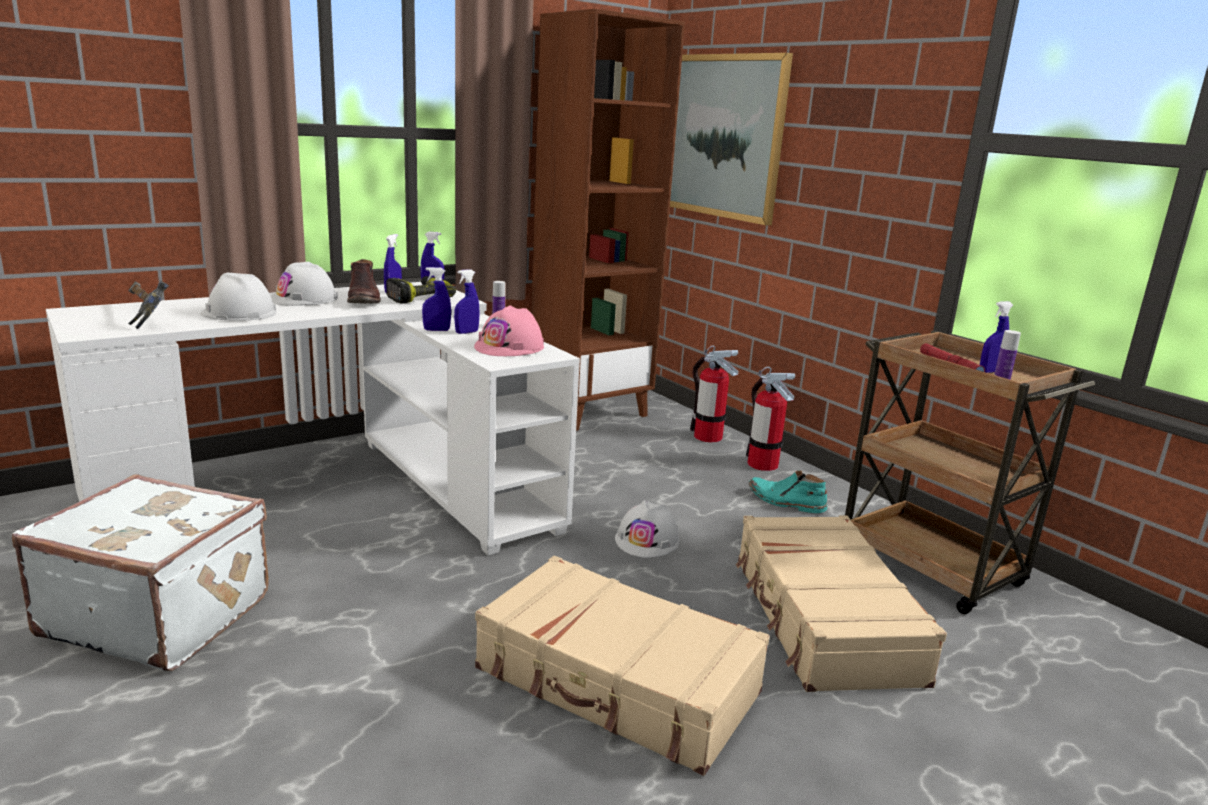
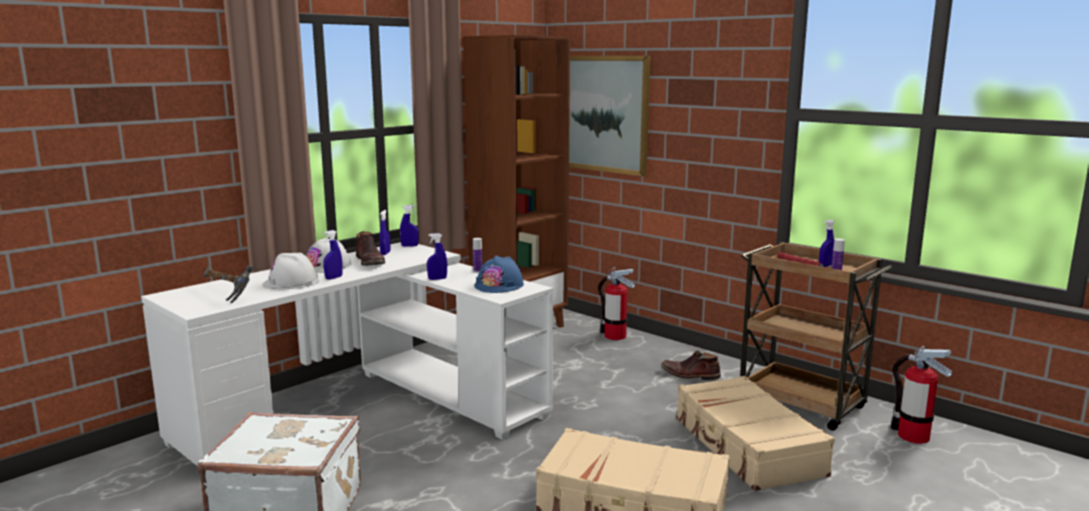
camera: 10 degrees left, 5 degrees down
power drill [386,276,456,304] -> none
blue spray bottle [454,269,480,334] -> blue spray bottle moved to [323,230,343,280]
pink hard hat [474,305,544,356] -> blue hard hat [474,255,524,293]
white hard hat [615,500,680,558] -> none
fire extinguisher [746,367,795,471] -> fire extinguisher moved to [890,346,952,444]
turquoise boot [749,470,827,513] -> brown boot [661,351,721,380]

